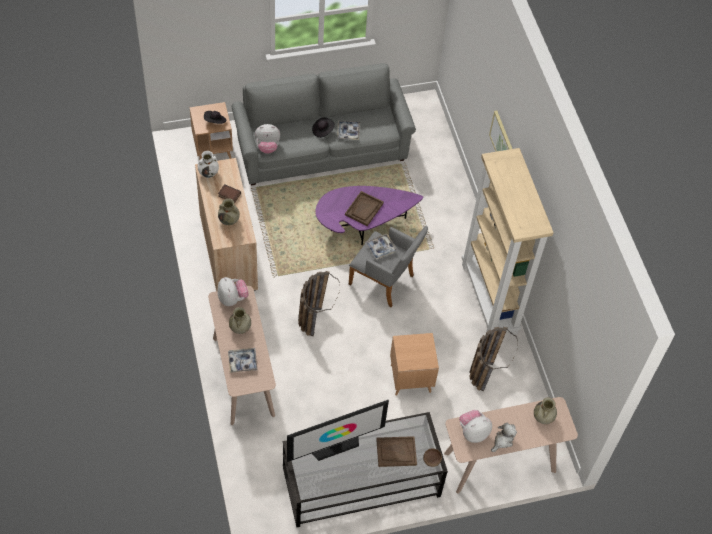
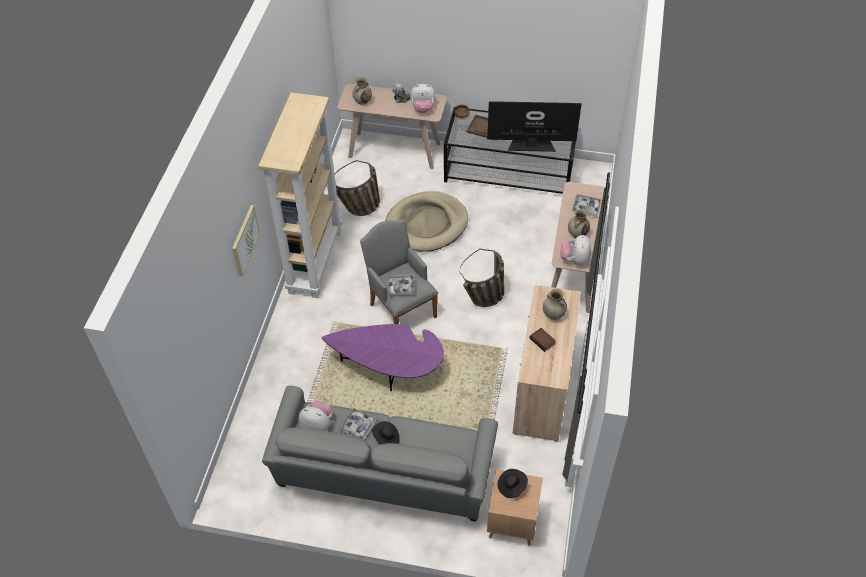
camera: 150 degrees left, 5 degrees down
white vase [198,151,219,178] -> none
plush toy [255,124,280,154] -> plush toy moved to [299,401,333,431]
brown tray [345,191,384,226] -> none
brown side table [390,333,439,396] -> beige dog bed [386,191,468,252]

